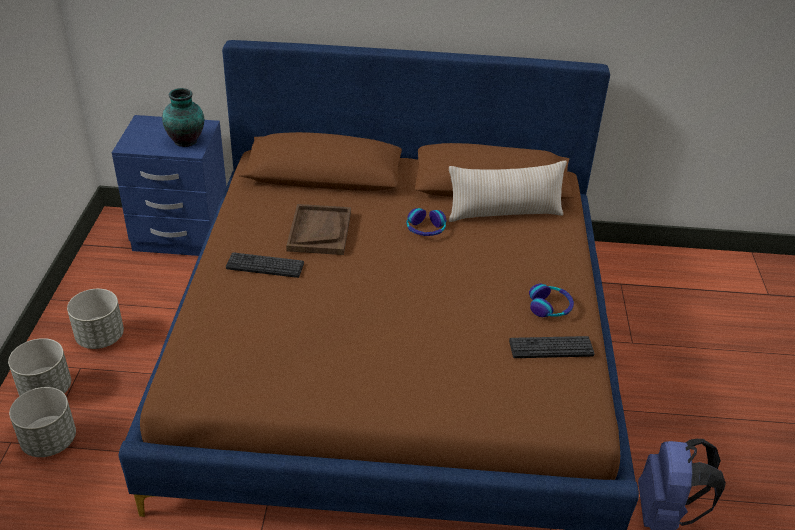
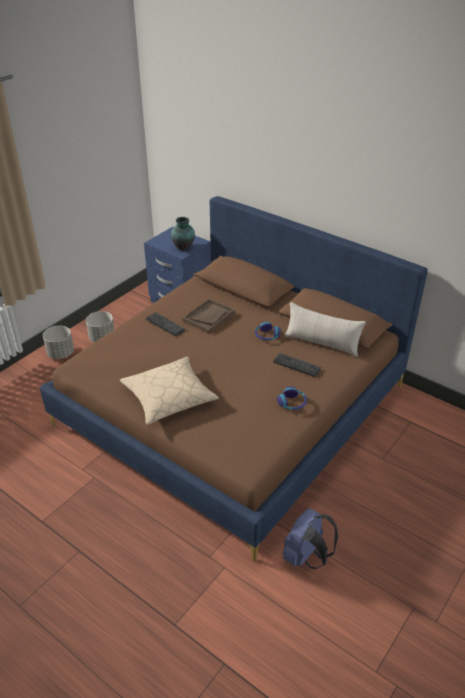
camera: 35 degrees right, 0 degrees up
grey planter [9,387,76,457] -> none
keyboard [509,336,595,358] -> keyboard moved to [273,353,321,377]
none -> beige pillow [120,357,219,425]

